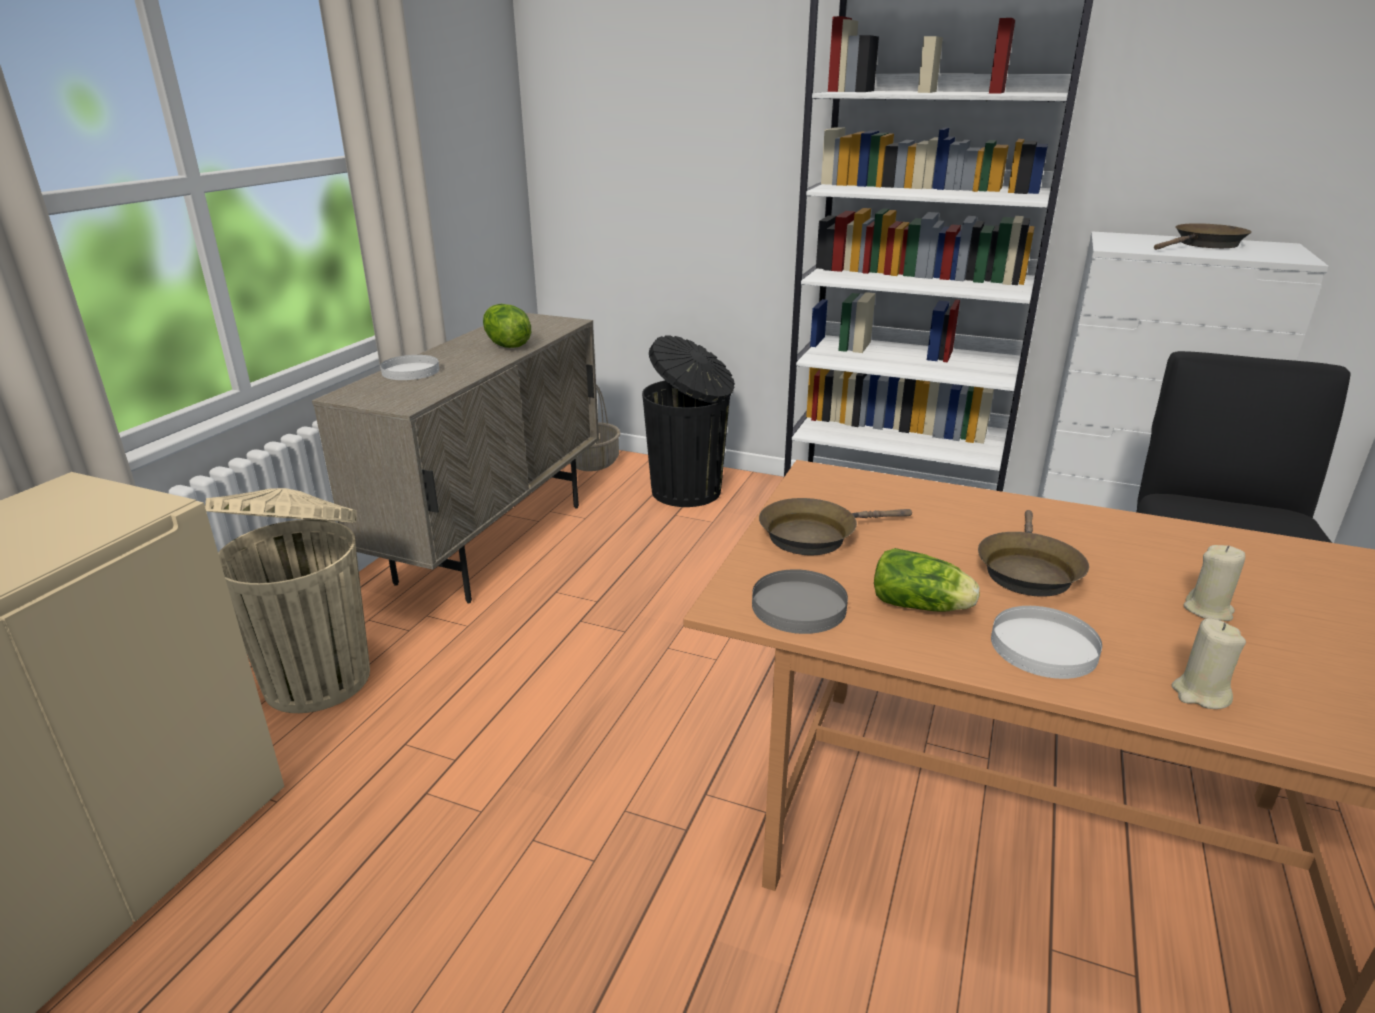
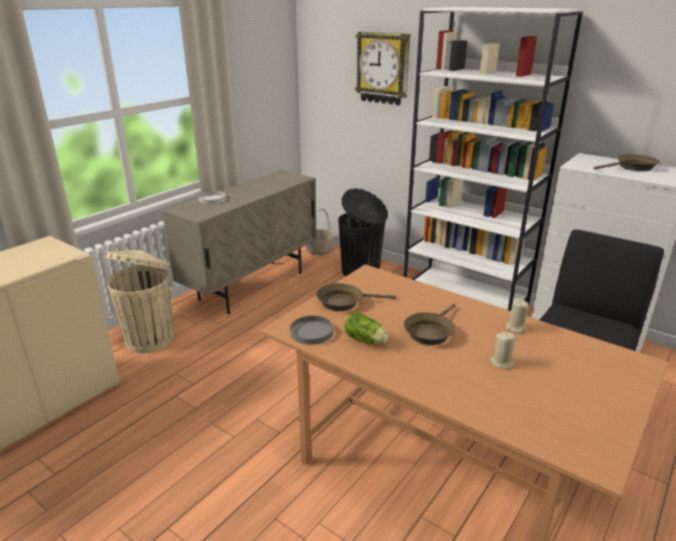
camera: 15 degrees right, 0 degrees up
lettuce [483,304,531,348] -> none
white plate [991,606,1102,679] -> none
beige candle [1172,618,1246,709] -> beige candle moved to [506,298,529,333]
none -> wall clock [355,32,410,105]

